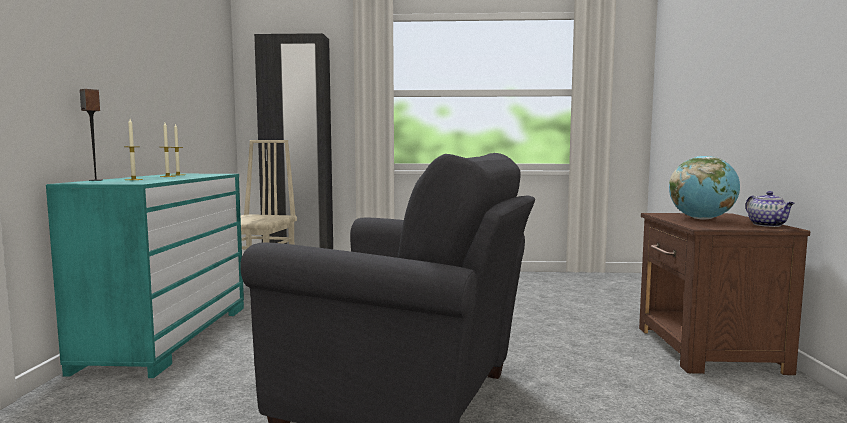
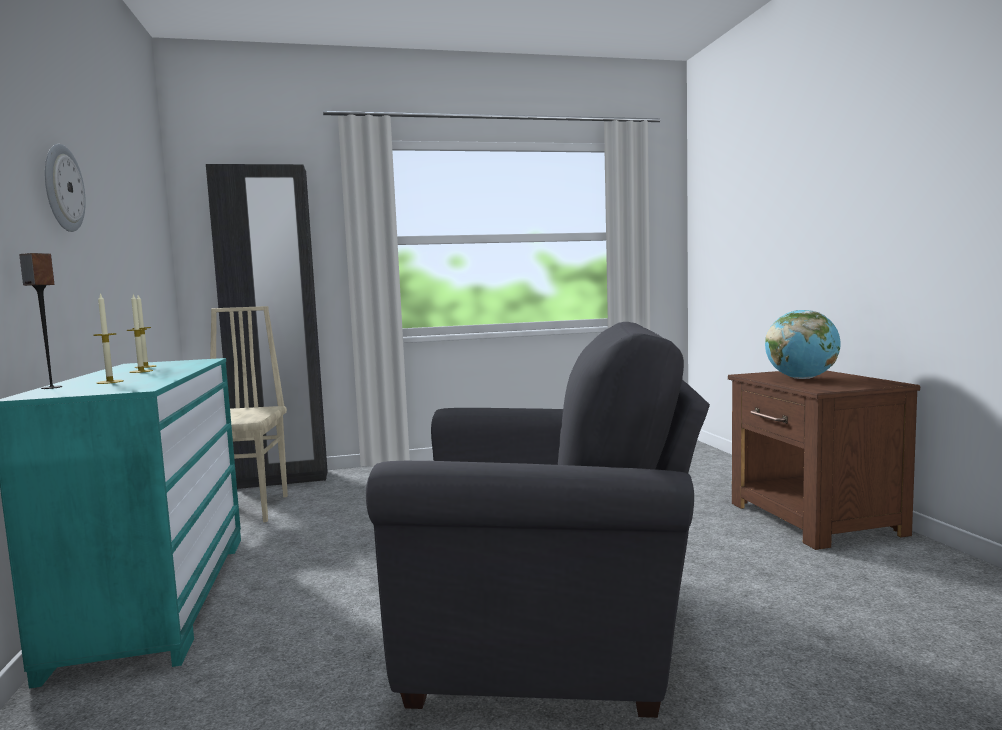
camera: 15 degrees left, 0 degrees up
teapot [746,191,794,227] -> none
none -> wall clock [45,144,86,232]

